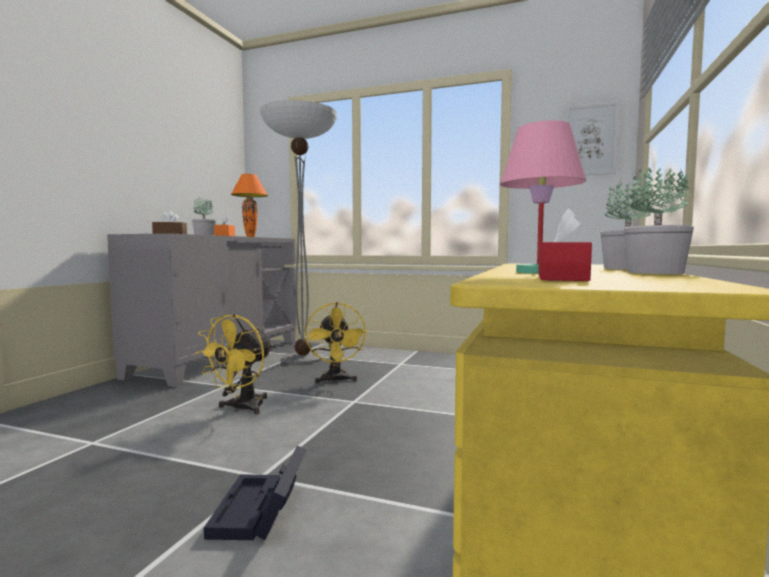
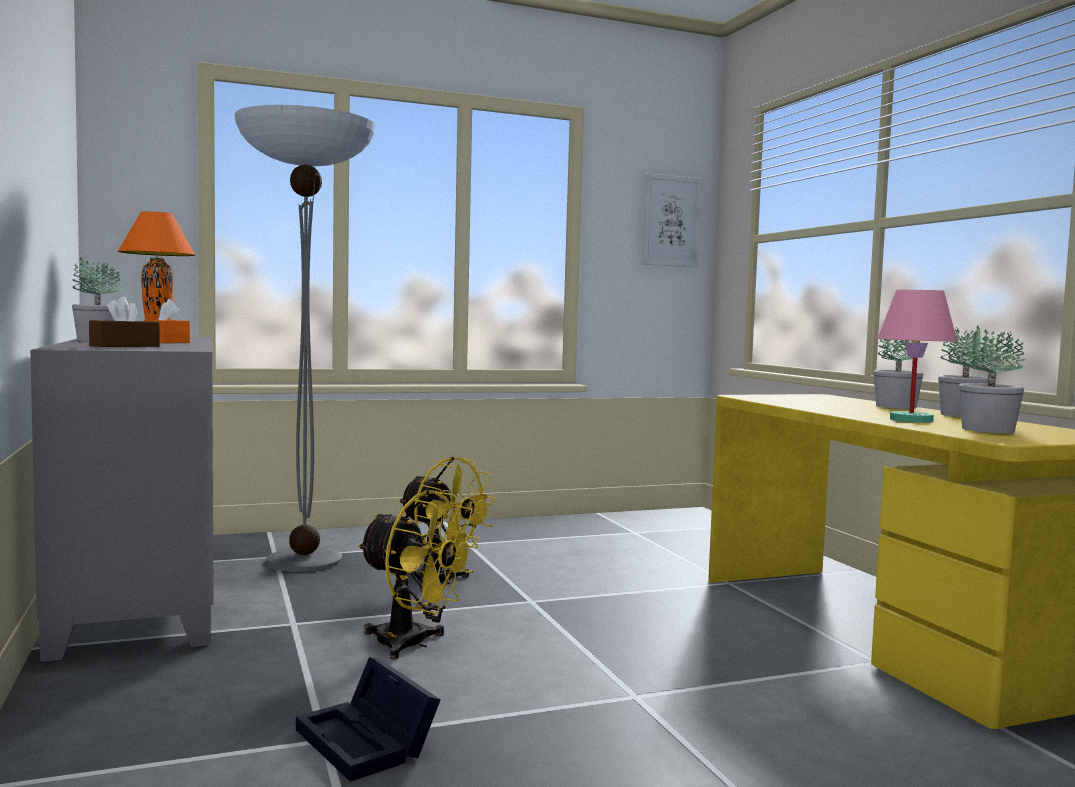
camera: 40 degrees left, 0 degrees up
yellow fan [195,314,273,414] -> yellow fan turned 45 degrees counterclockwise [357,490,479,659]
black storage box [204,445,306,540] -> black storage box moved to [296,656,441,782]
red tissue box [538,209,592,281] -> potted plant [959,325,1026,433]

